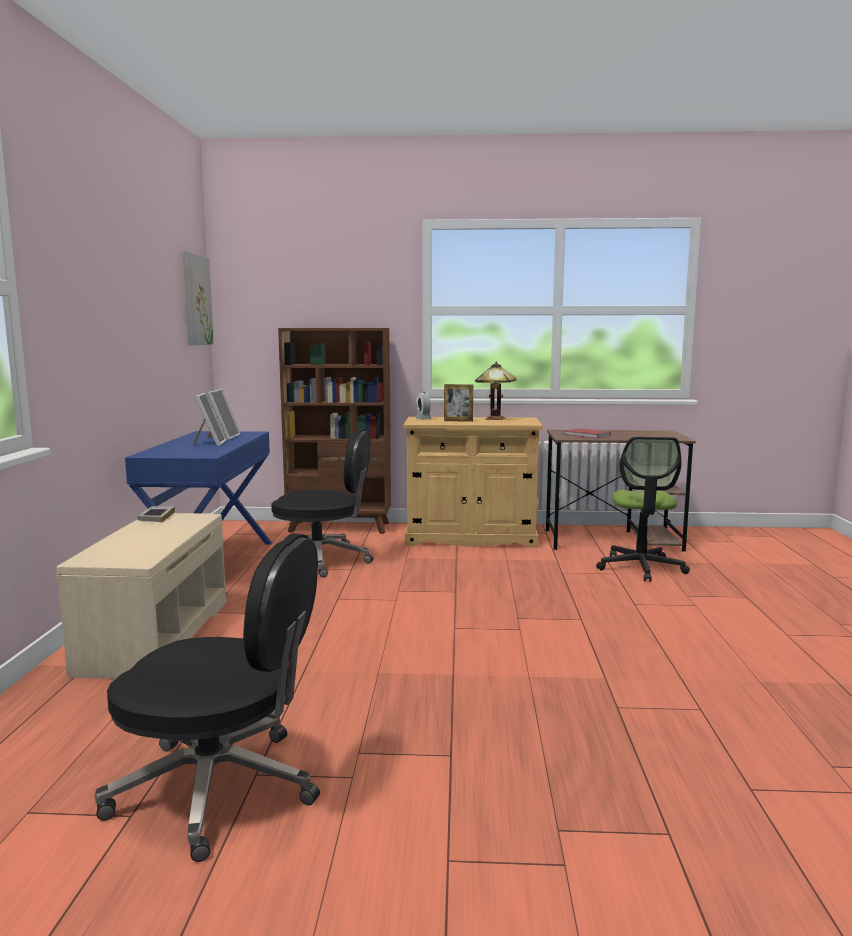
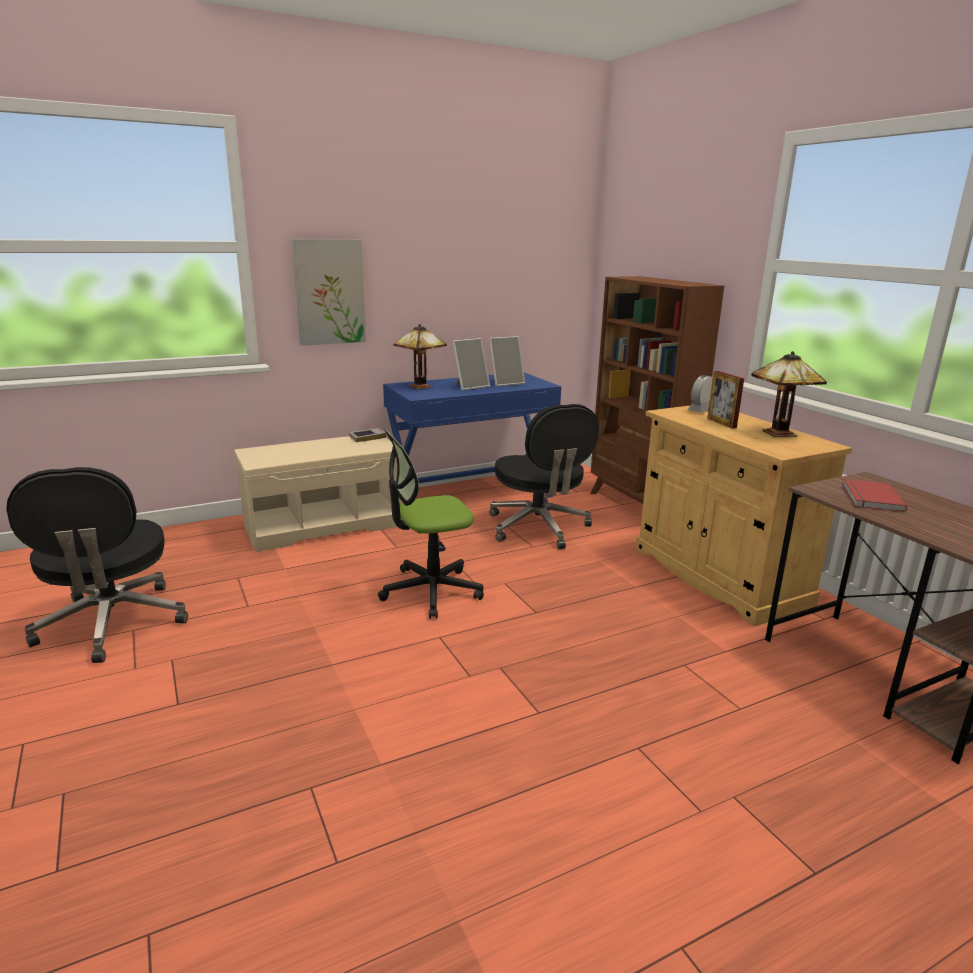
camera: 60 degrees right, 10 degrees up
picture [183,252,214,346] -> picture moved to [292,239,366,345]
office chair [596,437,690,582] -> office chair moved to [378,429,484,619]
none -> table lamp [394,324,447,390]

